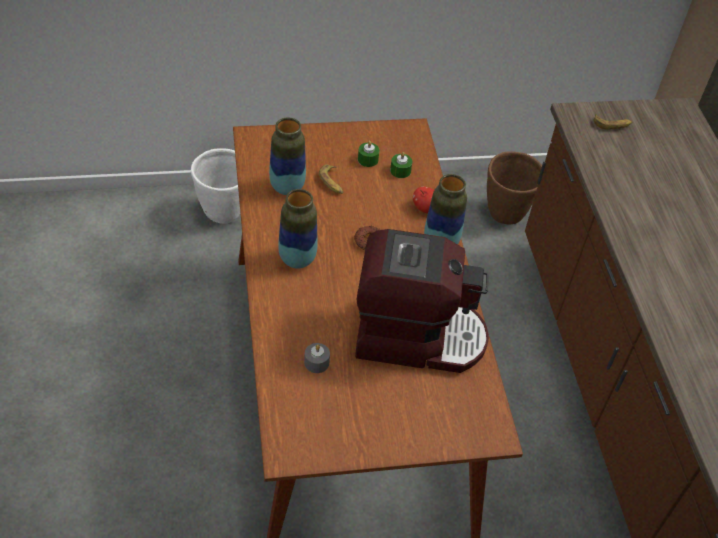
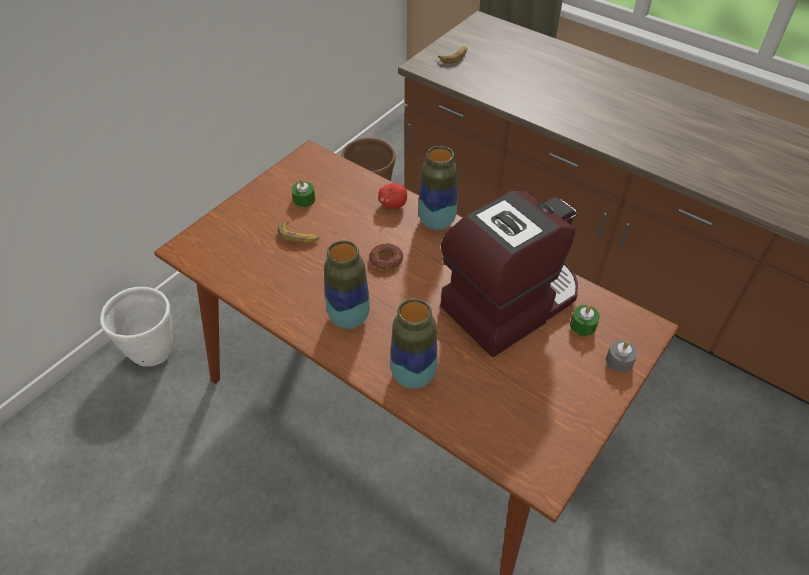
camera: 40 degrees left, 0 degrees up
vase [269,118,306,195] -> vase moved to [390,298,437,389]
grey candle [304,343,330,373] -> grey candle moved to [606,340,638,373]
green candle [390,152,413,178] -> green candle moved to [570,305,600,336]

